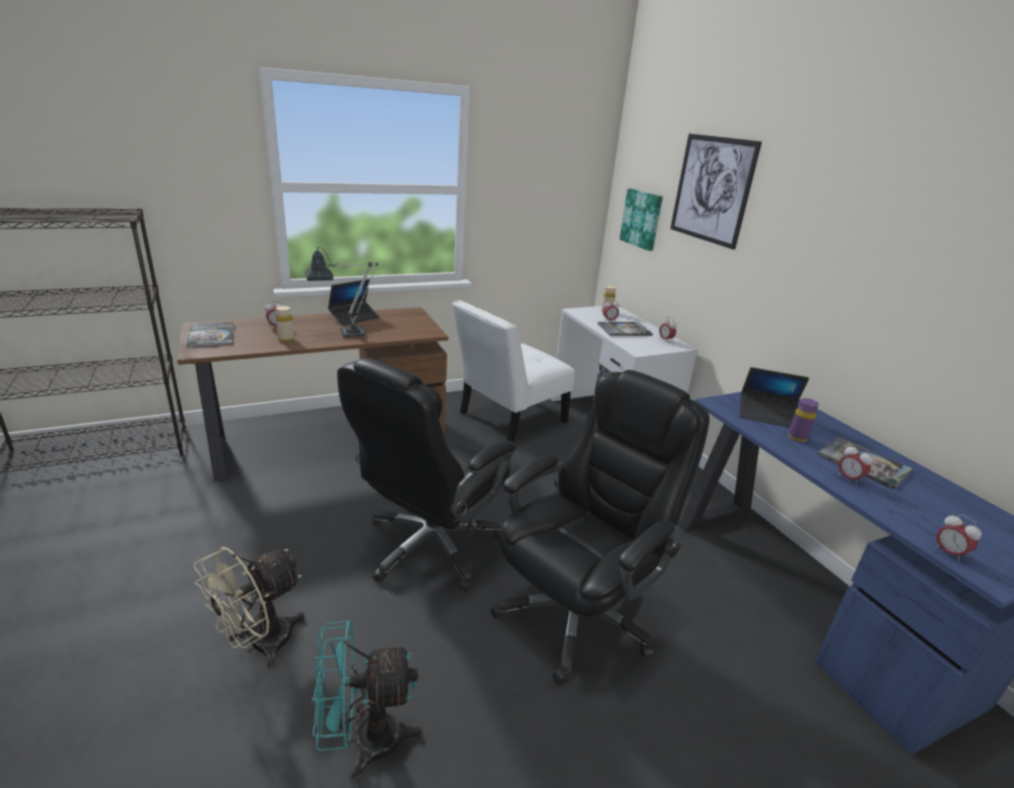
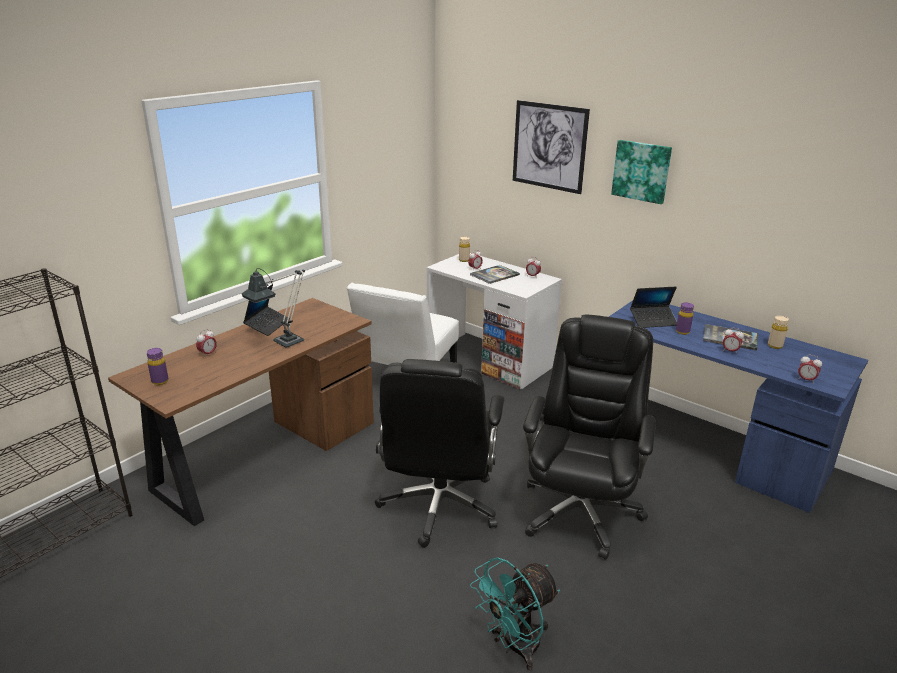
camera: 25 degrees left, 0 degrees up
book [186,322,234,348] -> purple bottle [147,348,169,385]
beige fan [194,546,304,668] -> none
beige bottle [276,306,294,342] -> beige bottle moved to [768,316,789,349]
picture [620,188,663,251] -> picture moved to [611,140,672,204]

